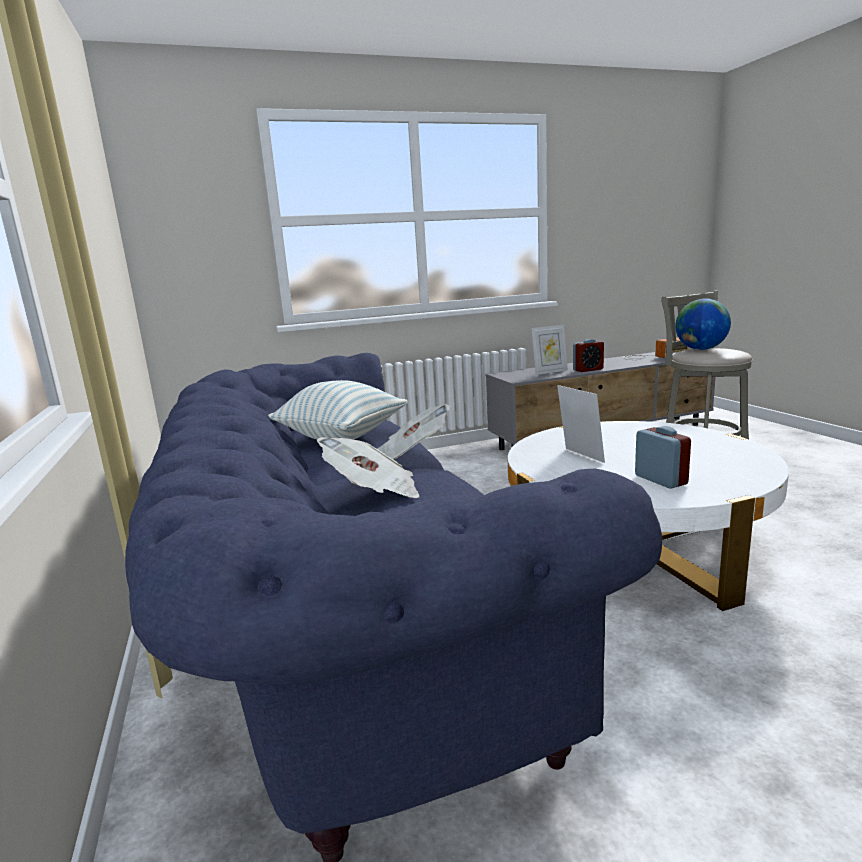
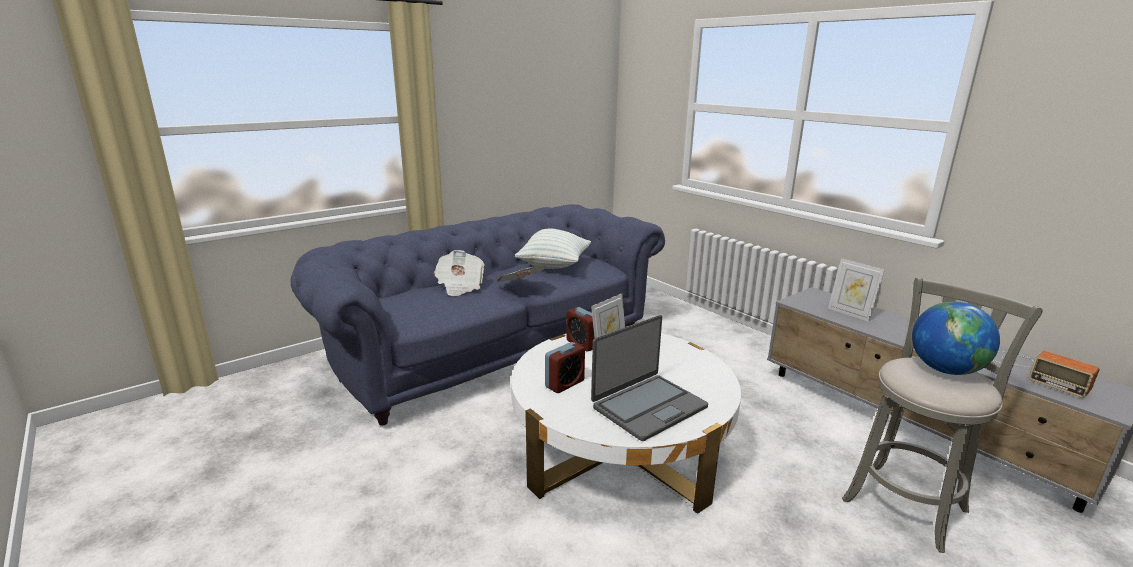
camera: 70 degrees right, 5 degrees up
alarm clock [573,339,604,372] -> alarm clock moved to [566,307,595,351]
none -> laptop [591,315,708,441]

